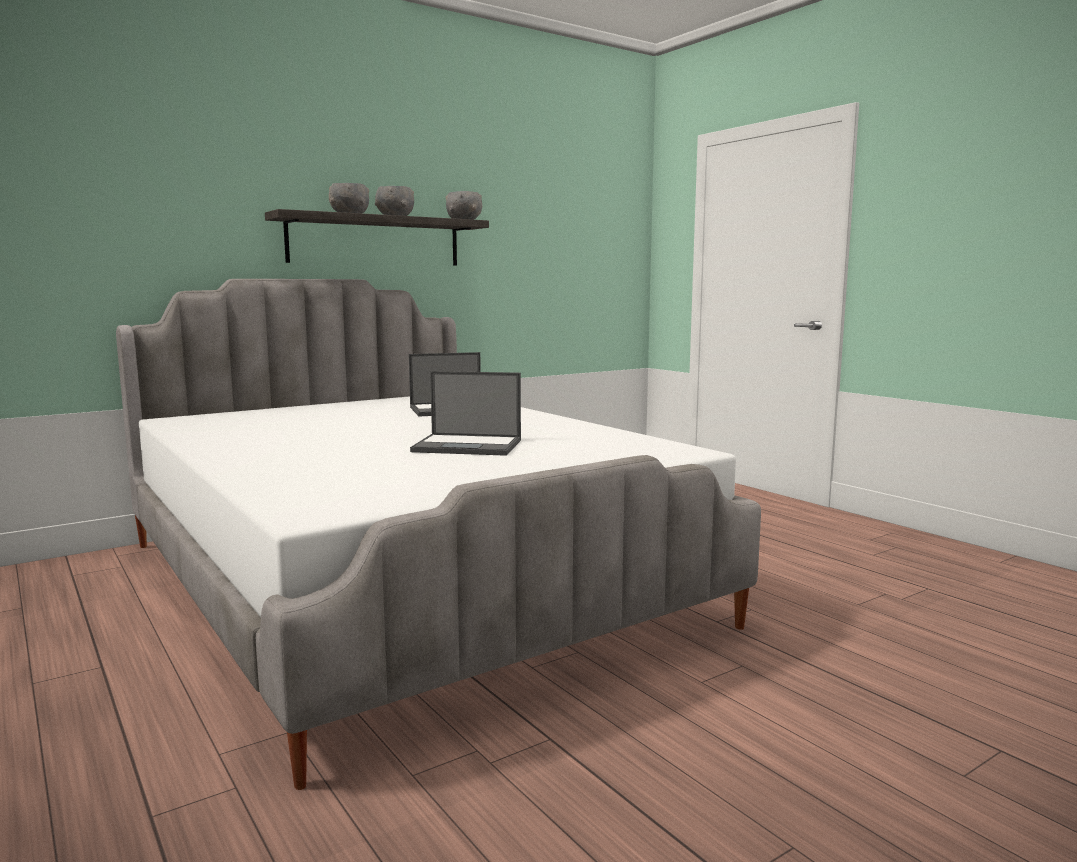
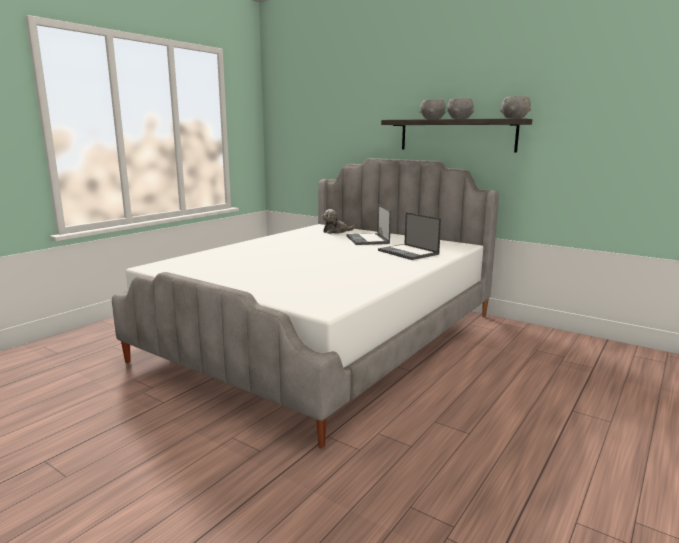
camera: 70 degrees right, 5 degrees up
laptop [410,371,521,456] -> laptop moved to [347,204,391,245]
none -> plush toy [322,209,355,234]

